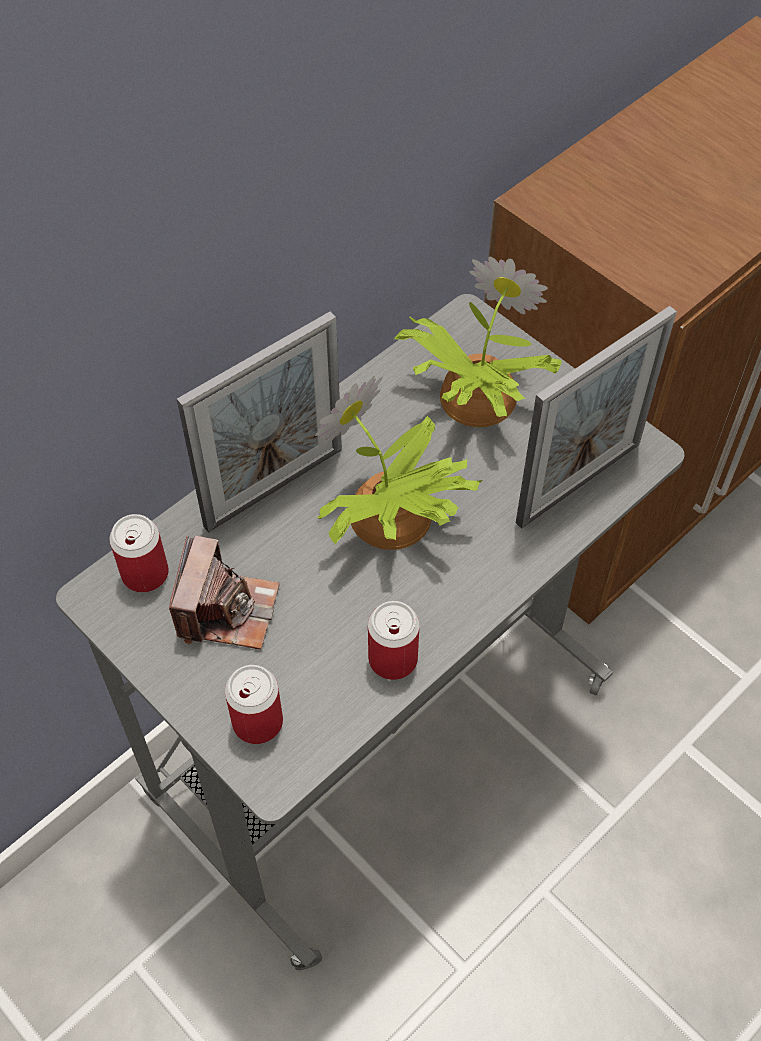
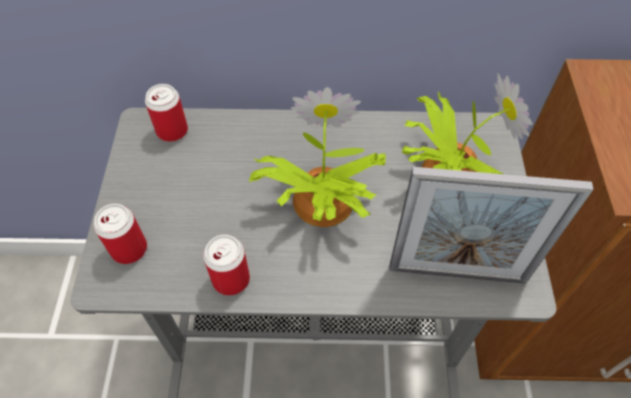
camera: 45 degrees right, 0 degrees up
camera [169,535,280,649] -> none
picture frame [177,311,342,533] -> none

